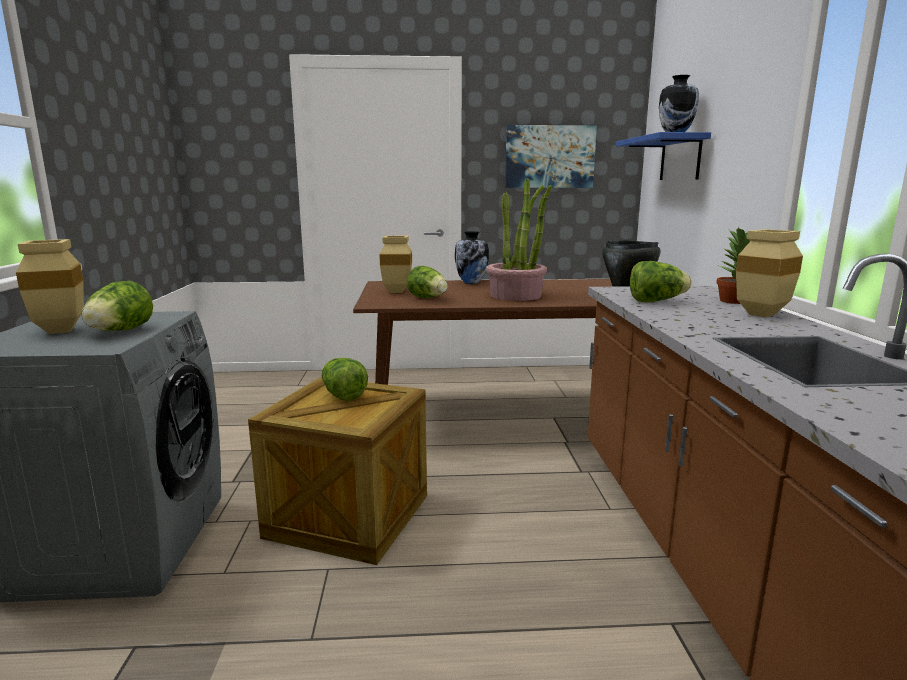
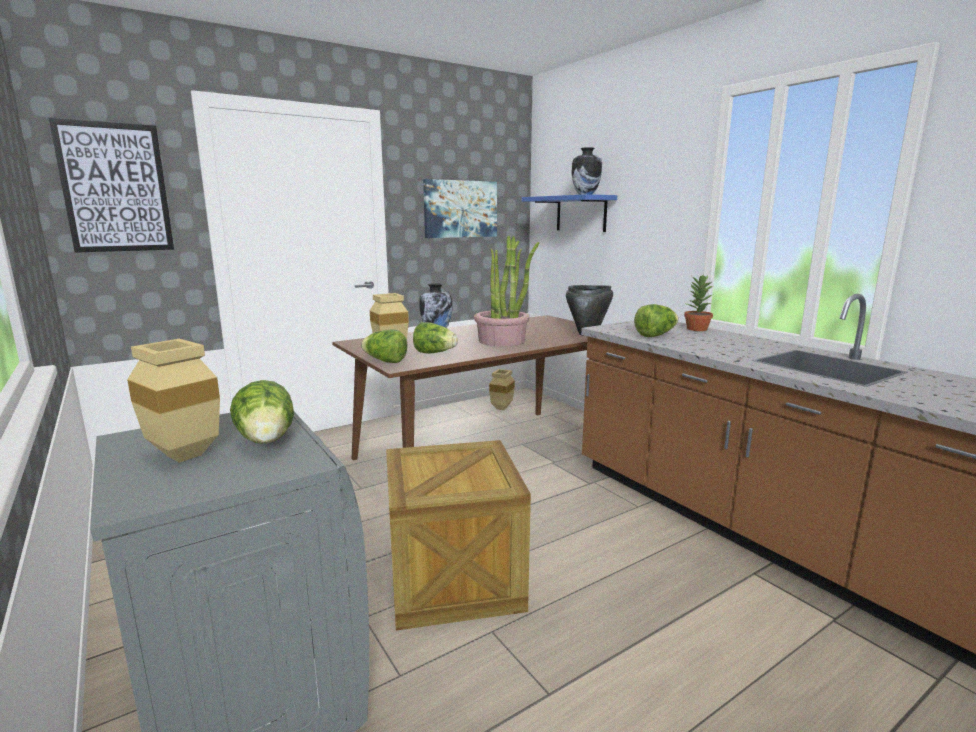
camera: 30 degrees left, 0 degrees up
lettuce [322,358,368,401] -> lettuce moved to [361,329,407,363]
beige vase [736,229,803,318] -> beige vase moved to [489,369,515,410]
none -> picture [49,118,174,253]

